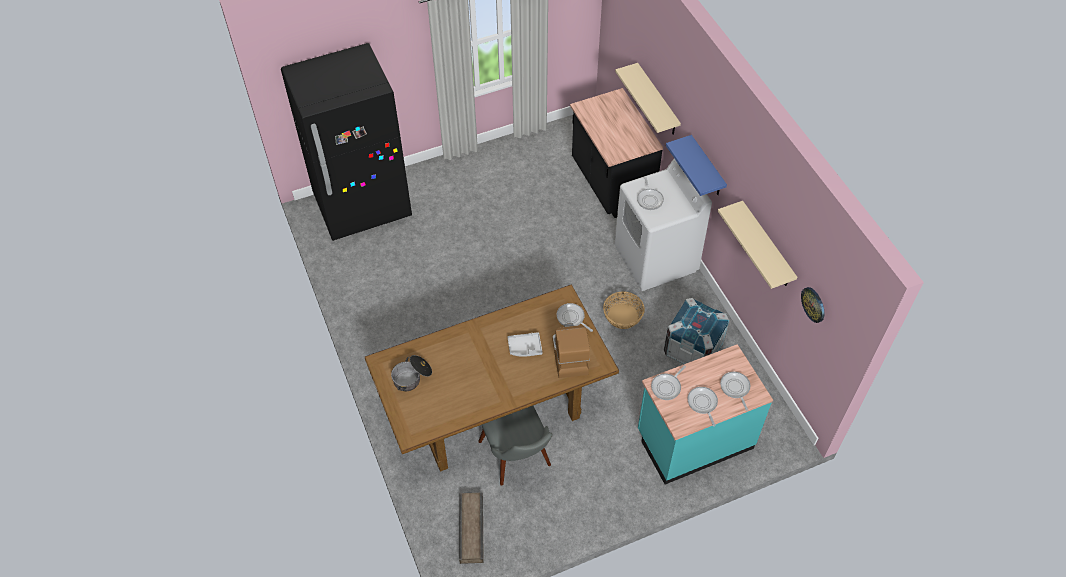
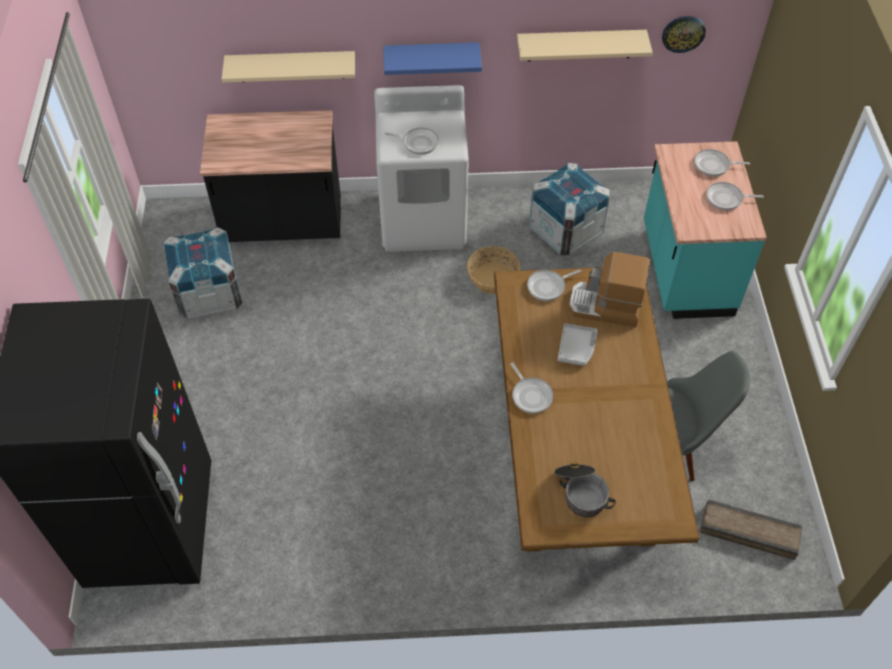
camera: 70 degrees left, 0 degrees up
frying pan [651,366,686,400] -> frying pan moved to [510,362,553,414]
none -> crate [163,227,243,320]

